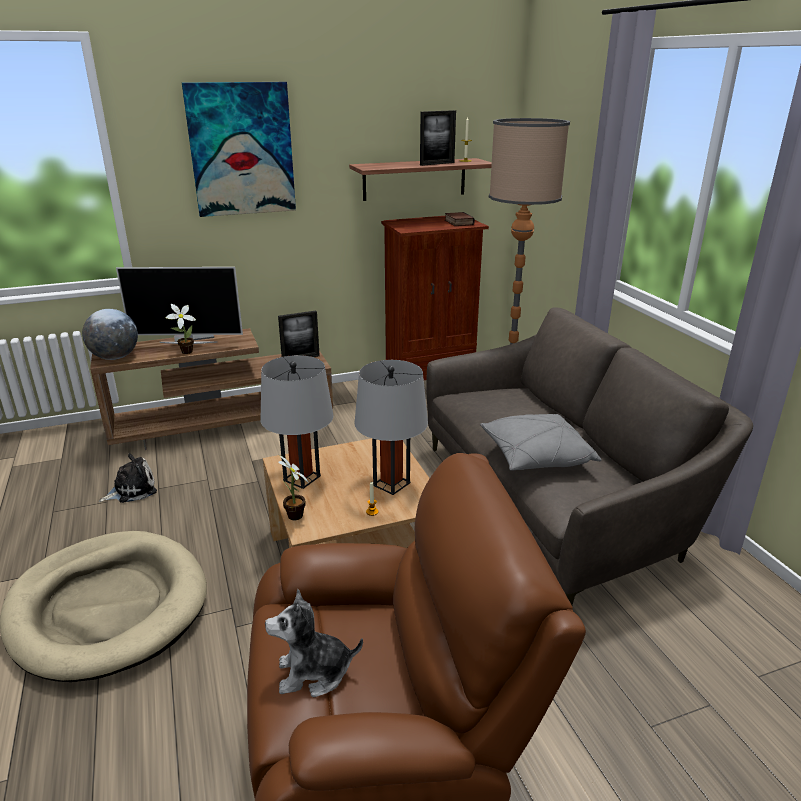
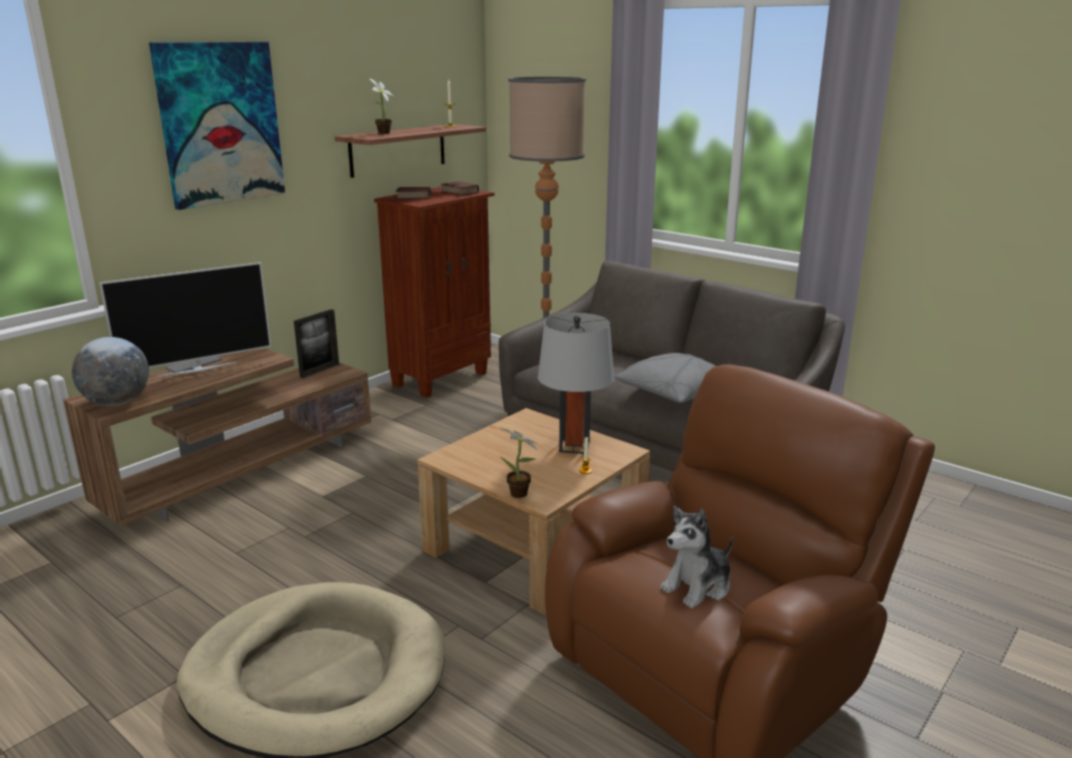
camera: 30 degrees left, 5 degrees down
plush toy [99,453,157,503] -> none
potted plant [166,304,196,354] -> potted plant moved to [369,78,393,134]
grey table lamp [260,355,334,489] -> none
picture frame [420,110,456,166] -> none
none -> book [396,187,431,200]

